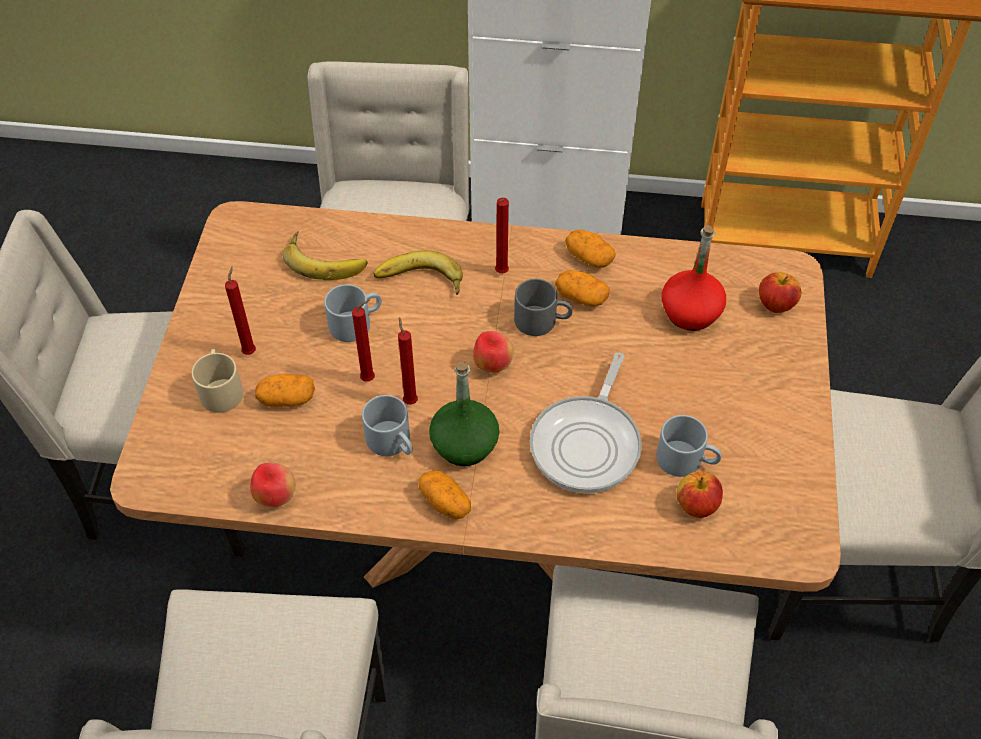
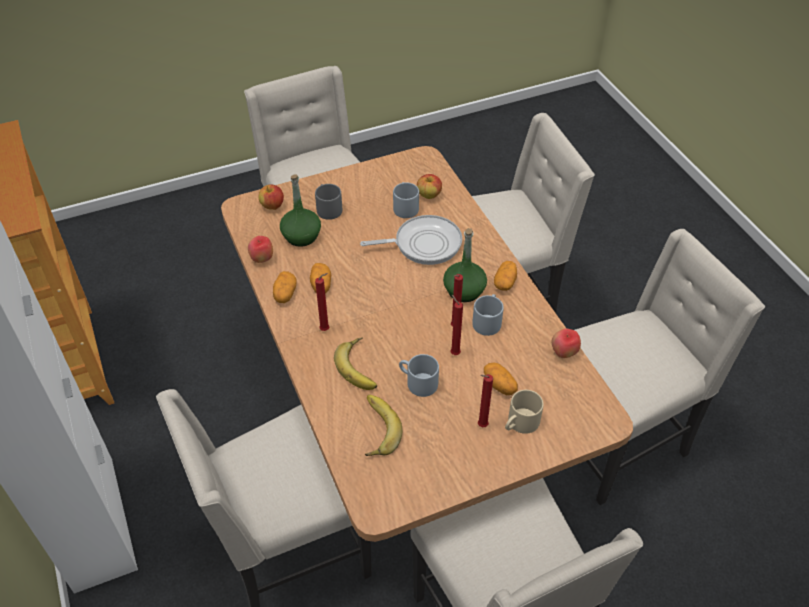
camera: 120 degrees left, 5 degrees down
apple [473,331,514,373] -> apple moved to [248,236,273,263]
grey mug [514,279,573,336] -> grey mug moved to [315,184,342,220]
red bottle [662,225,726,331] -> green bottle [280,174,321,247]

